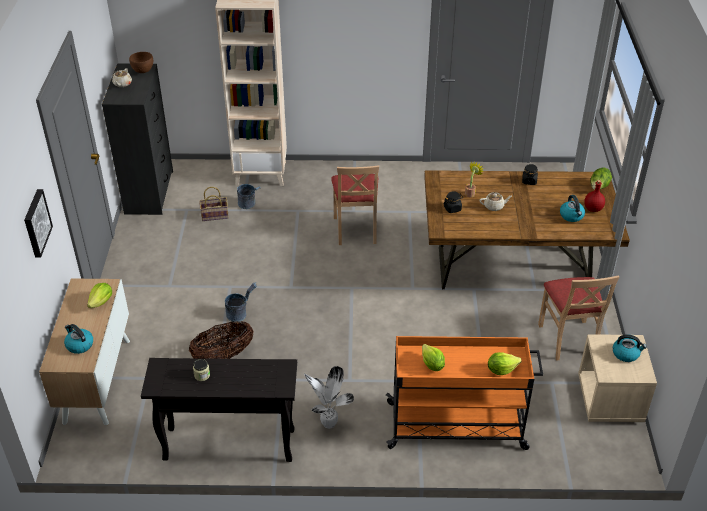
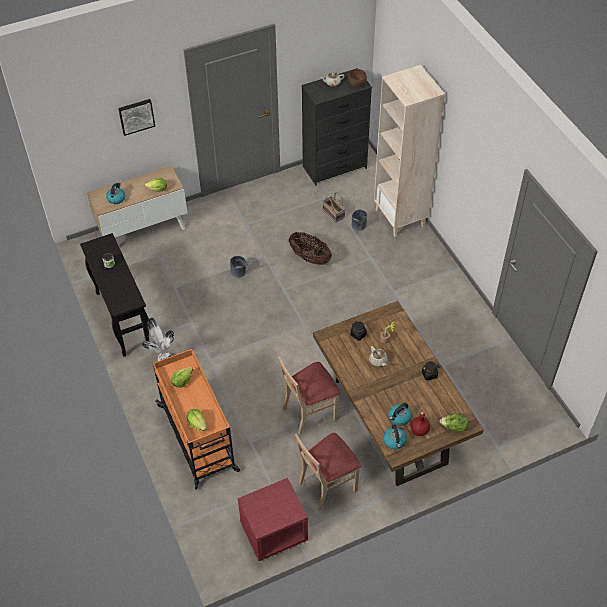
camera: 65 degrees right, 10 degrees up
basket [189,321,254,359] -> basket moved to [289,232,332,265]
beige chair [331,165,379,245] -> beige chair moved to [278,356,340,435]
beige nightstand [578,334,657,422] -> red nightstand [237,478,308,561]
kettle [613,334,647,362] -> kettle moved to [383,425,407,449]

